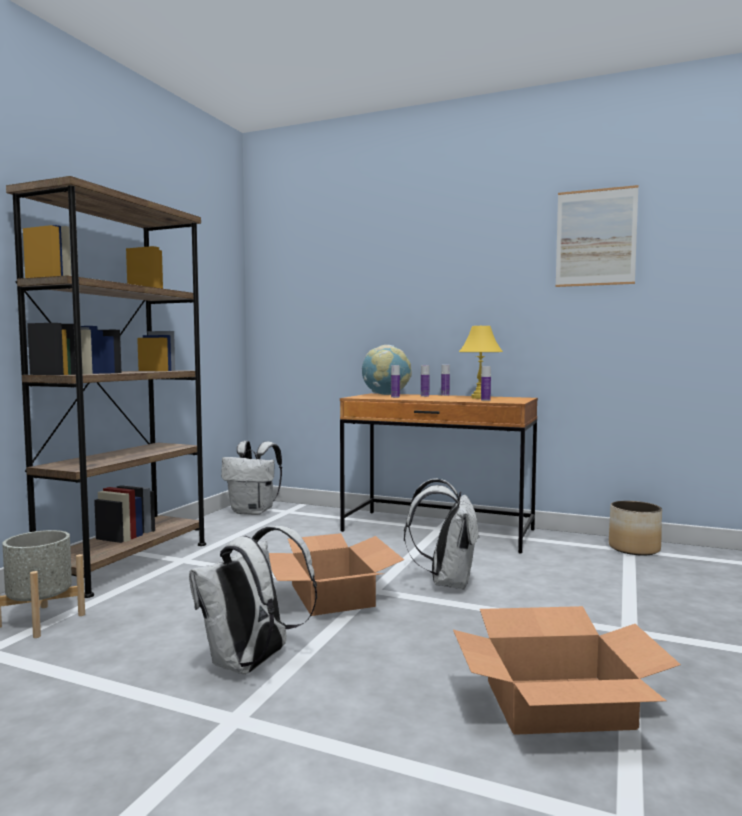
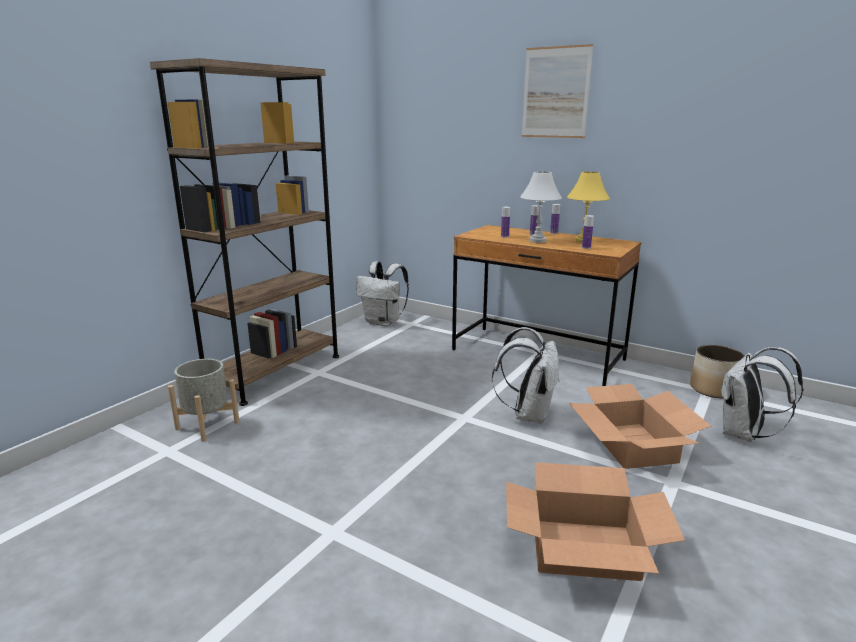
camera: 10 degrees right, 15 degrees up
white backpack [189,526,317,674] -> white backpack moved to [720,347,804,442]
cardboard box [269,533,404,616] -> cardboard box moved to [569,384,711,469]
globe [362,345,412,395] -> none
picture [556,185,639,287] -> picture moved to [522,44,593,138]
none -> white table lamp [520,171,562,243]

